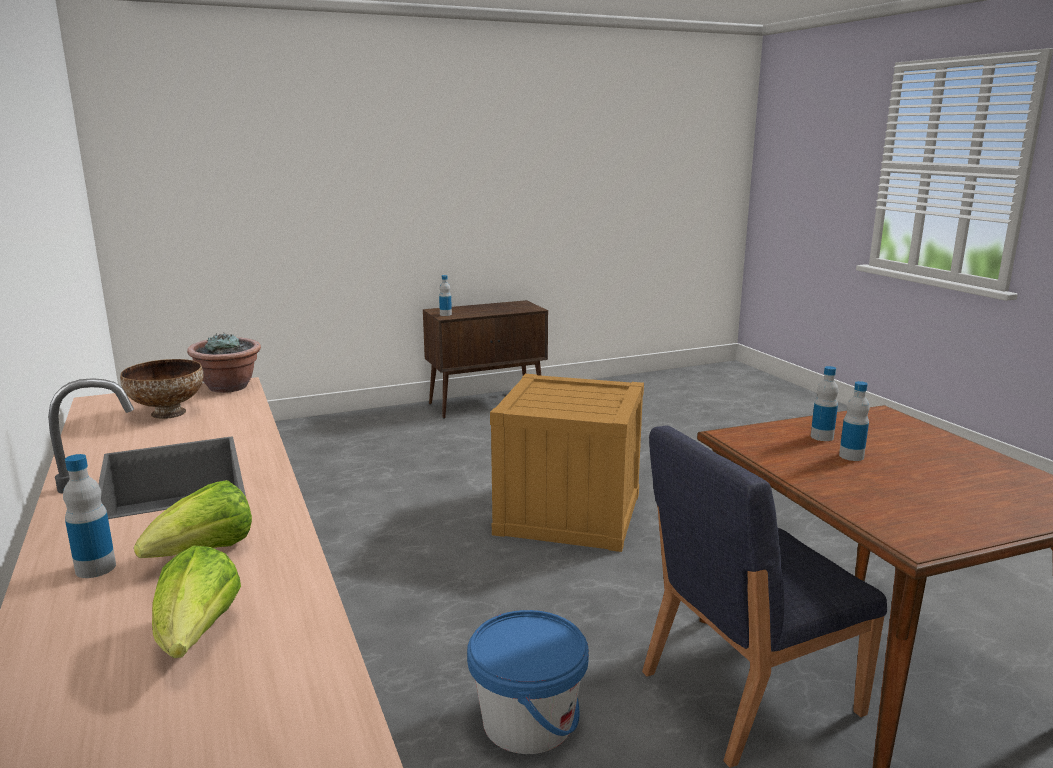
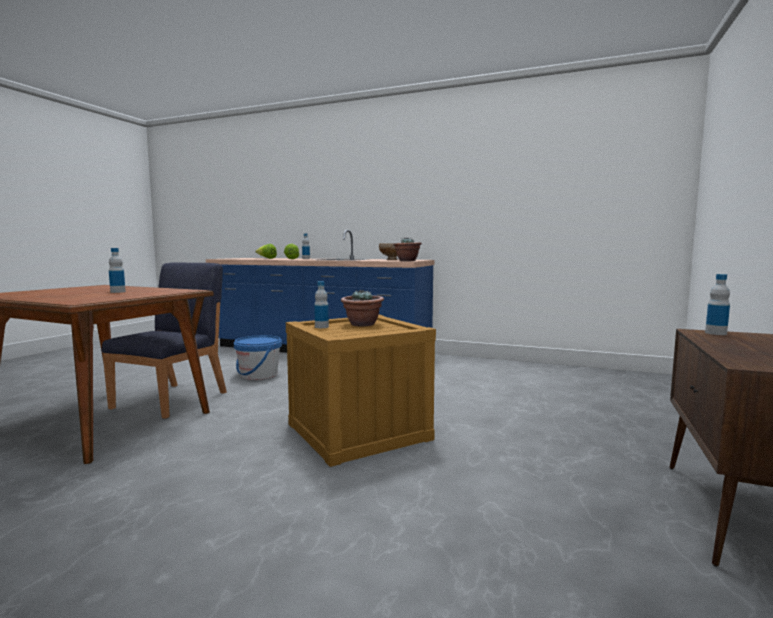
camera: 135 degrees right, 10 degrees down
bottle [811,366,838,441] -> bottle moved to [314,281,329,328]
none -> potted plant [341,290,384,327]

